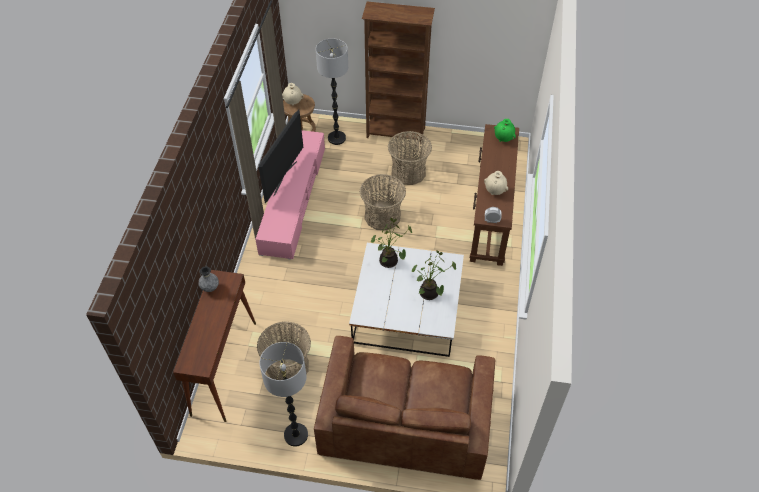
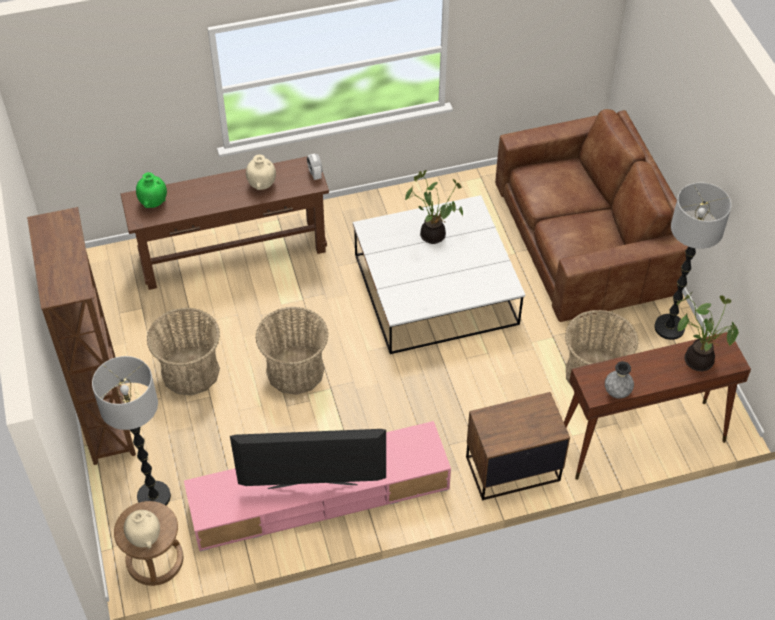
camera: 115 degrees left, 0 degrees up
potted plant [371,218,412,268] -> potted plant moved to [677,292,739,371]
none -> brown nightstand [466,392,570,501]

